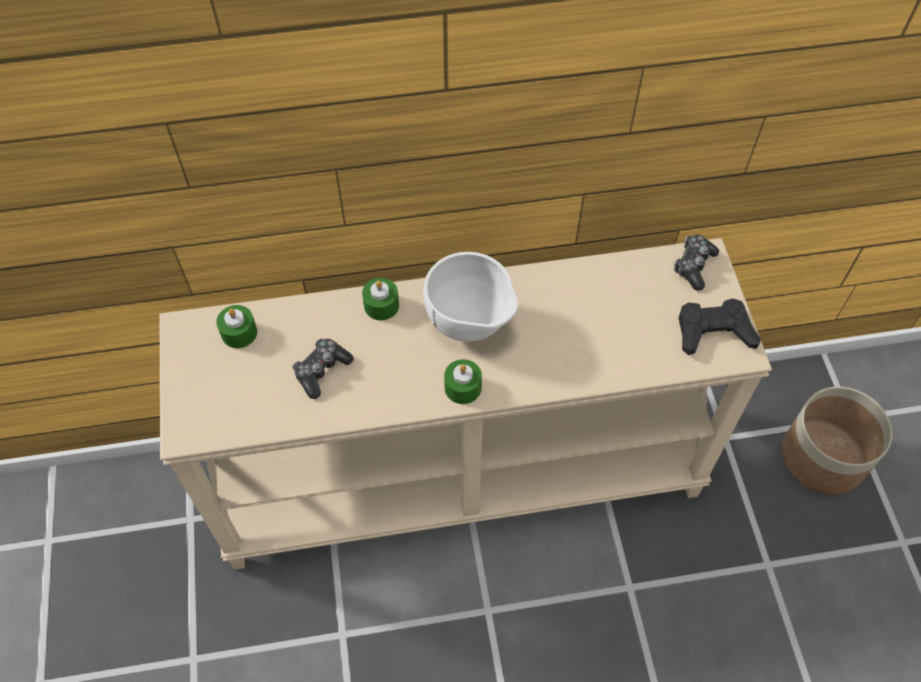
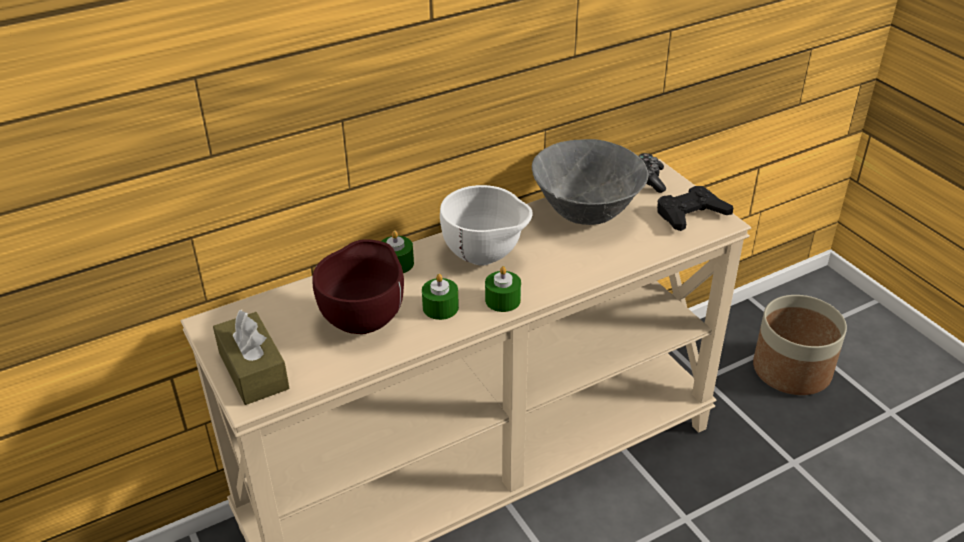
camera: 20 degrees left, 20 degrees down
green candle [216,305,257,348] -> green candle moved to [422,274,459,320]
game controller [292,339,354,399] -> brown bowl [312,239,404,334]
none -> brown tissue box [213,310,289,405]
none -> grey bowl [532,139,648,225]

